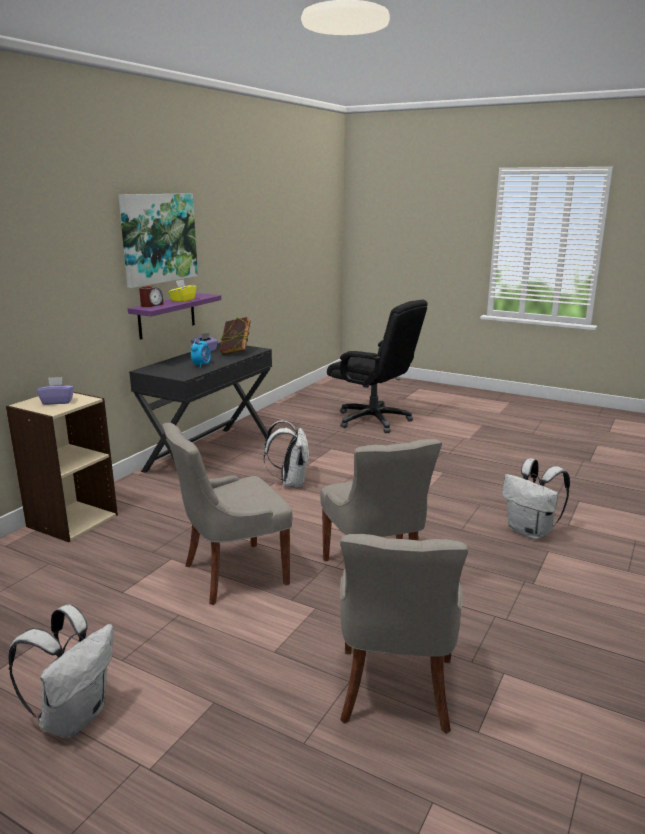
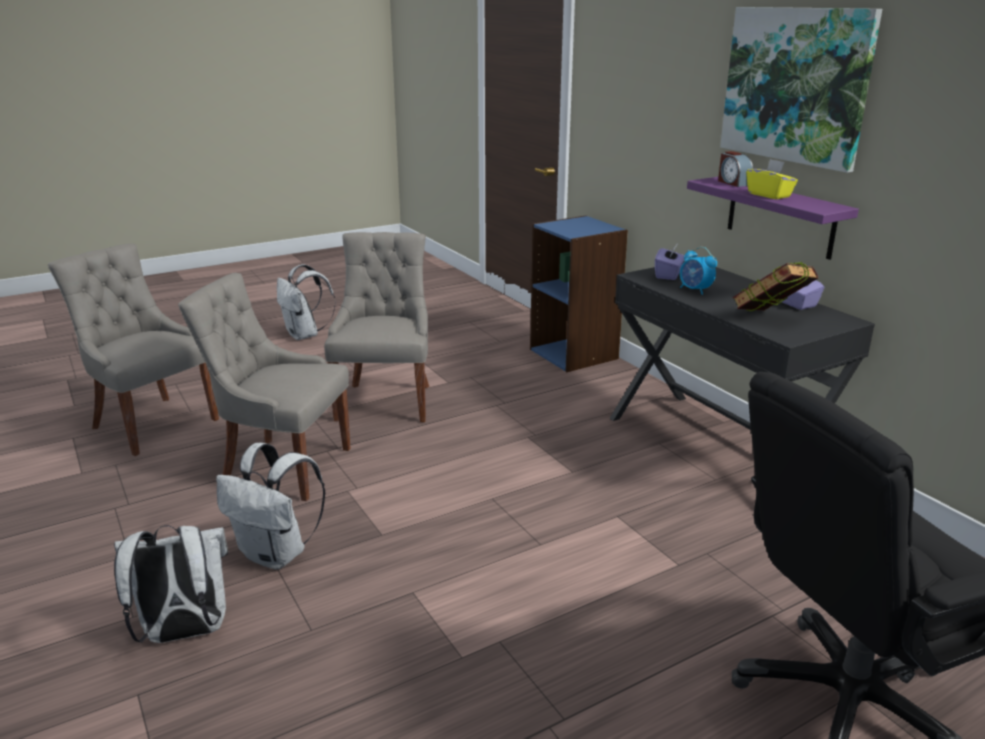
camera: 120 degrees right, 5 degrees up
beige bookcase [6,392,118,542] -> blue bookcase [530,215,628,372]
purple tissue box [37,377,74,405] -> purple tissue box moved to [655,245,685,280]
white backpack [264,420,310,487] -> white backpack moved to [216,443,325,569]

